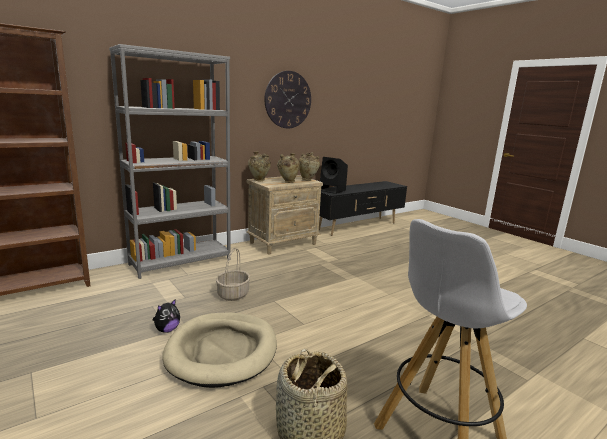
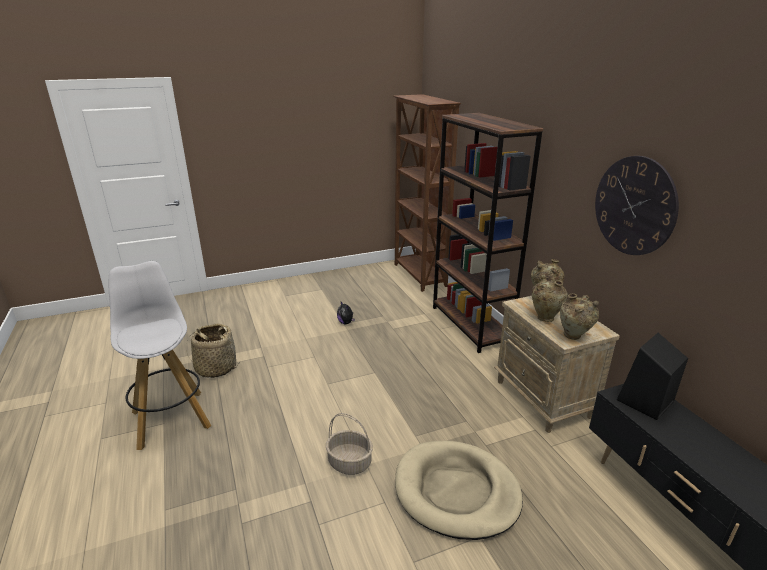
camera: 105 degrees right, 10 degrees up
grey bookcase [109,44,231,279] -> brown bookcase [433,113,543,353]
beige dog bed [162,312,277,388] -> beige dog bed moved to [395,441,523,540]
basket [216,248,250,301] -> basket moved to [326,413,373,475]

